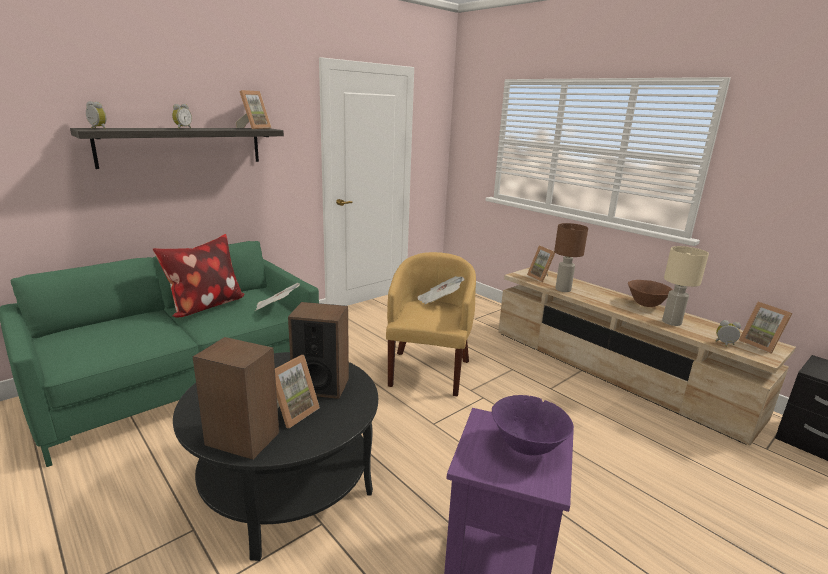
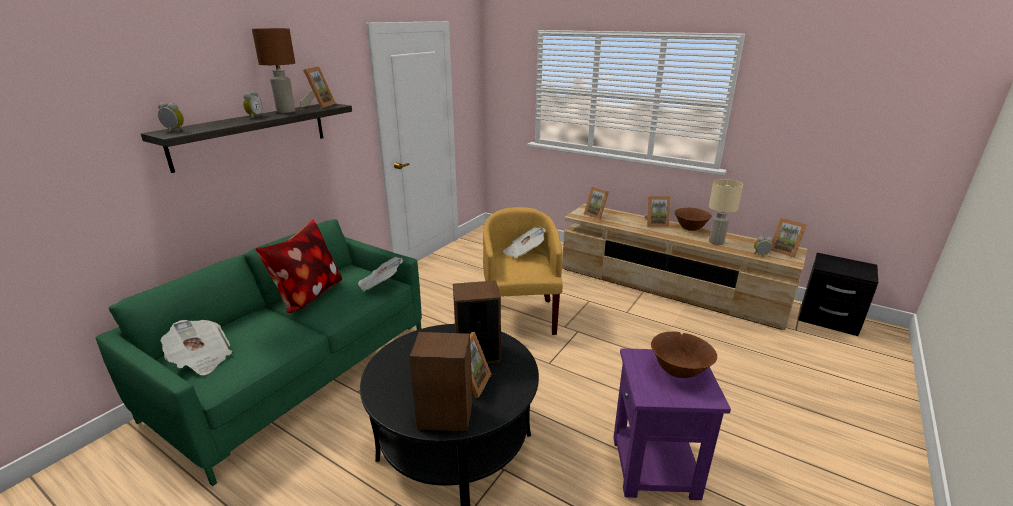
camera: 15 degrees left, 5 degrees up
purple bowl [492,395,574,455] -> brown bowl [651,331,717,378]
brown table lamp [554,223,588,292] -> brown table lamp moved to [252,28,296,113]
none -> newspaper [161,320,232,375]
none -> picture frame [645,196,671,227]

